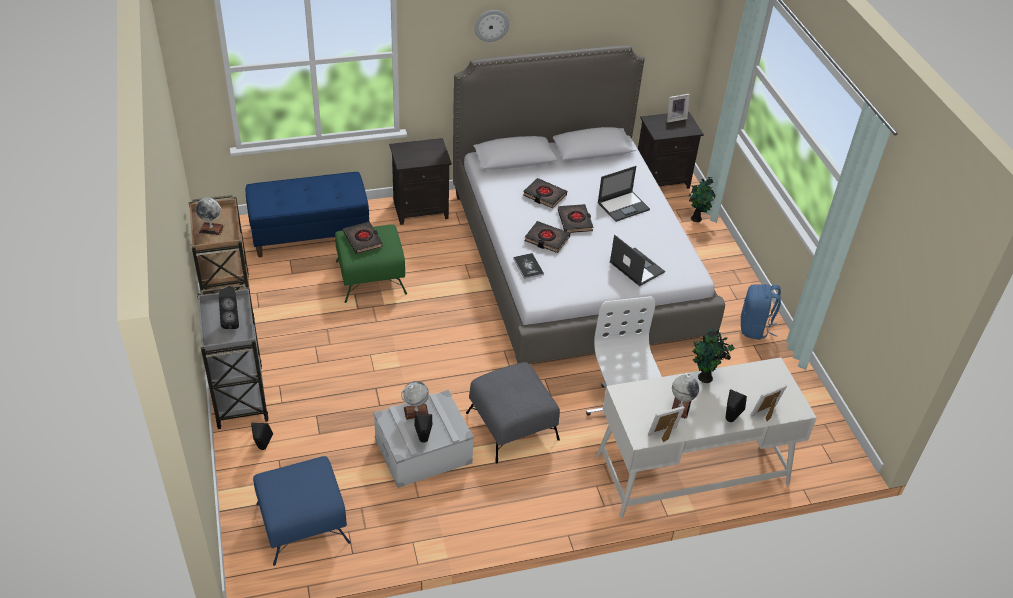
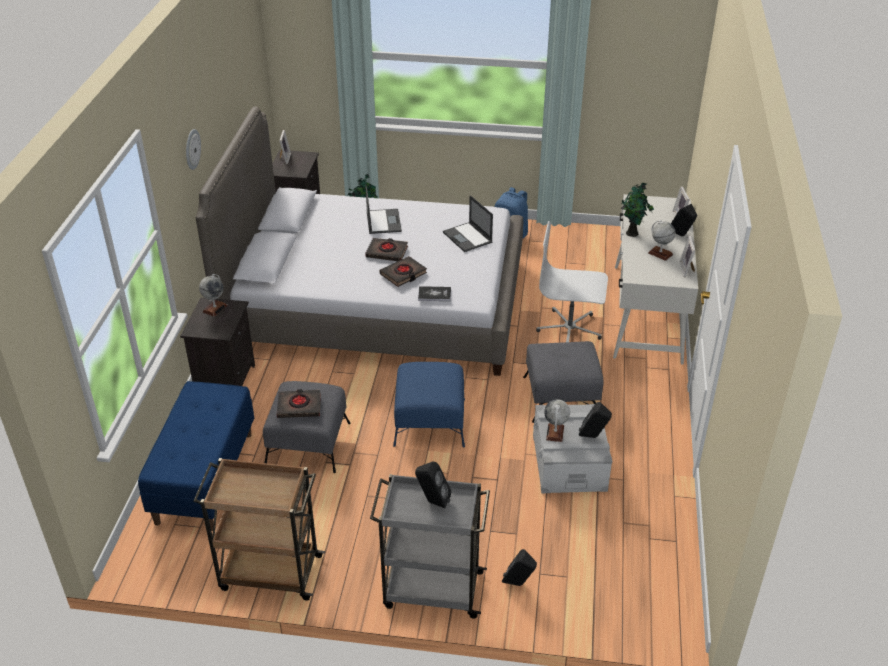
camera: 65 degrees left, 5 degrees down
globe [196,197,224,235] -> globe moved to [199,274,228,317]
blue ottoman [253,456,351,566] -> blue ottoman moved to [393,362,465,448]
green ottoman [335,224,407,303] -> grey ottoman [263,381,351,473]
black book [523,178,567,208] -> none
laptop [610,235,665,286] -> laptop turned 105 degrees counterclockwise [443,195,493,252]

